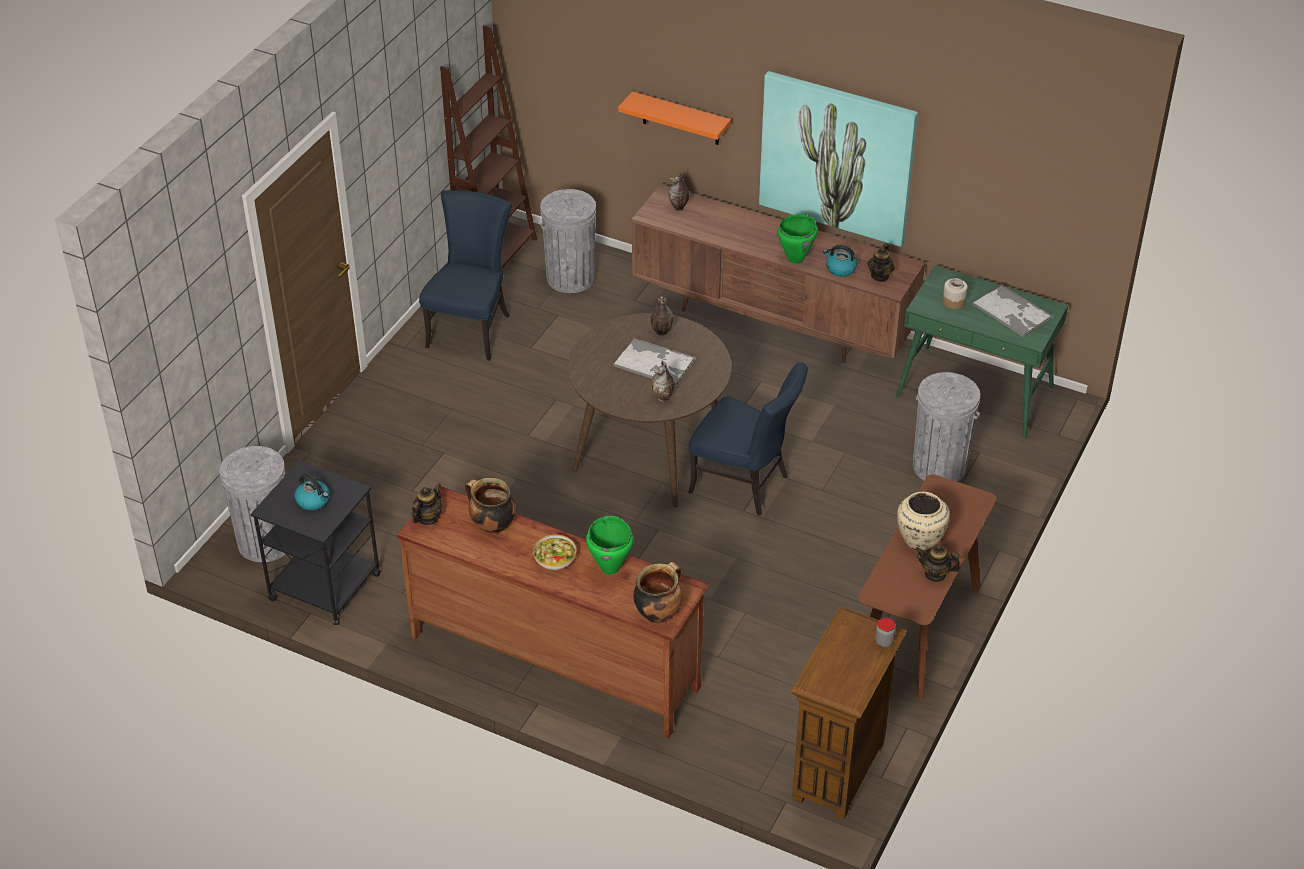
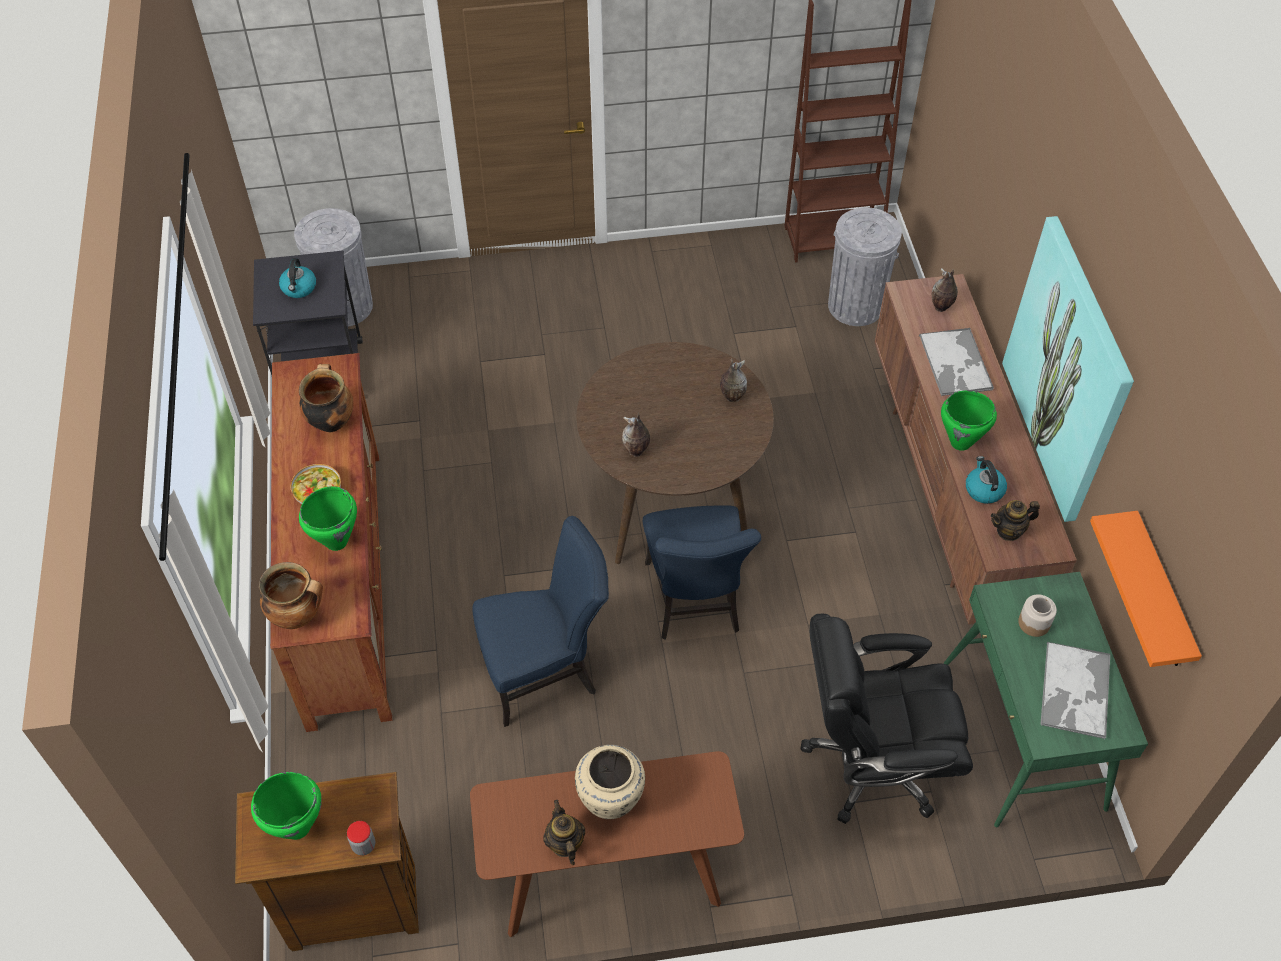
camera: 55 degrees right, 10 degrees up
teapot [412,483,442,525] -> none
blue chair [419,190,512,361] -> blue chair moved to [472,516,609,727]
tray [613,337,696,387] -> tray moved to [919,328,994,397]
orange shelf [618,91,731,145] -> orange shelf moved to [1090,511,1202,667]
grey trash can [913,372,980,482] -> black office chair [800,614,973,824]
none -> green cooking pot [251,772,322,840]

